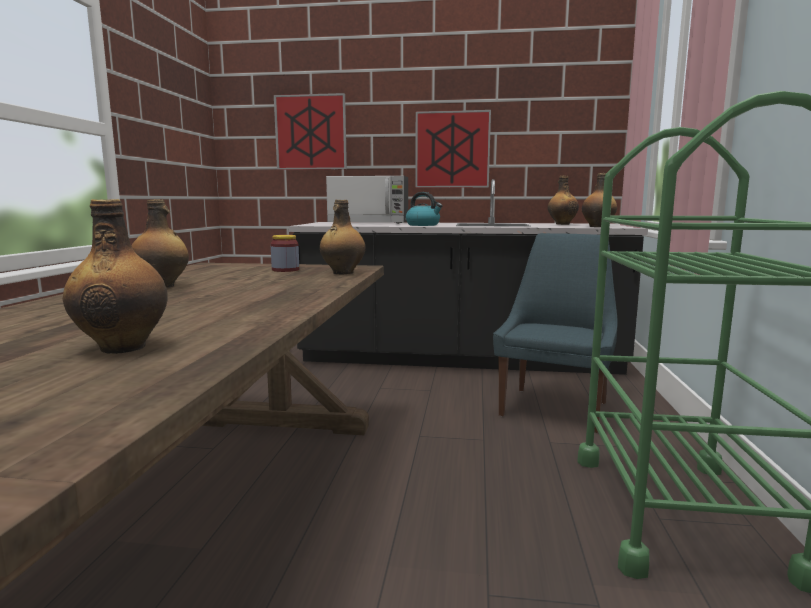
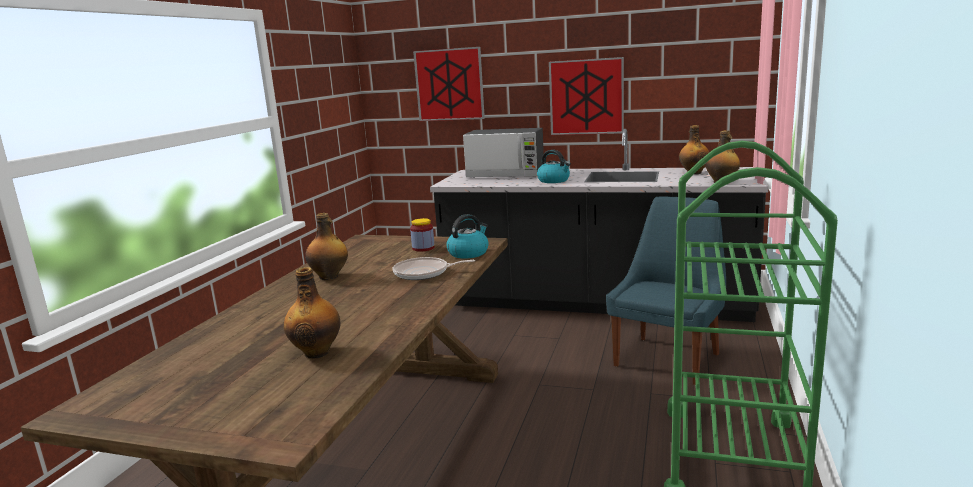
camera: 10 degrees right, 5 degrees up
bottle [320,200,365,274] -> kettle [446,214,489,259]
none -> frying pan [393,257,475,280]

